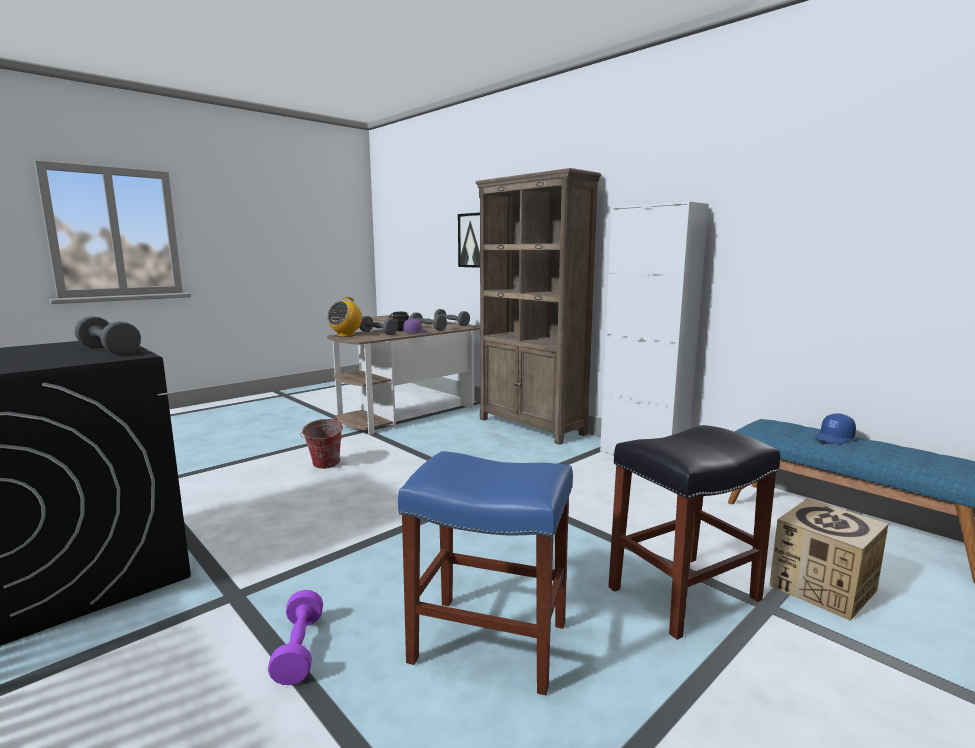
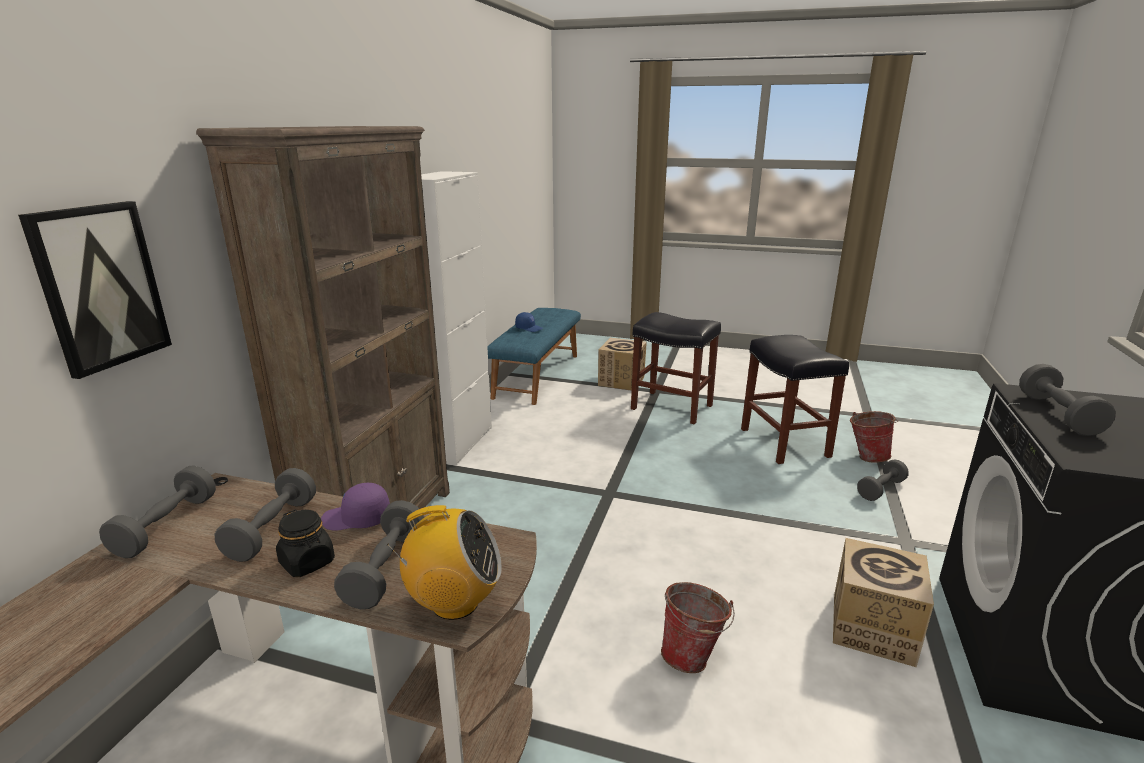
camera: 120 degrees left, 10 degrees up
purple dumbbell [268,590,323,685] -> grey dumbbell [857,459,909,501]
blue stool [398,451,573,695] -> black stool [741,335,849,464]
none -> cardboard box [833,538,934,667]
none -> bucket [850,411,898,463]

